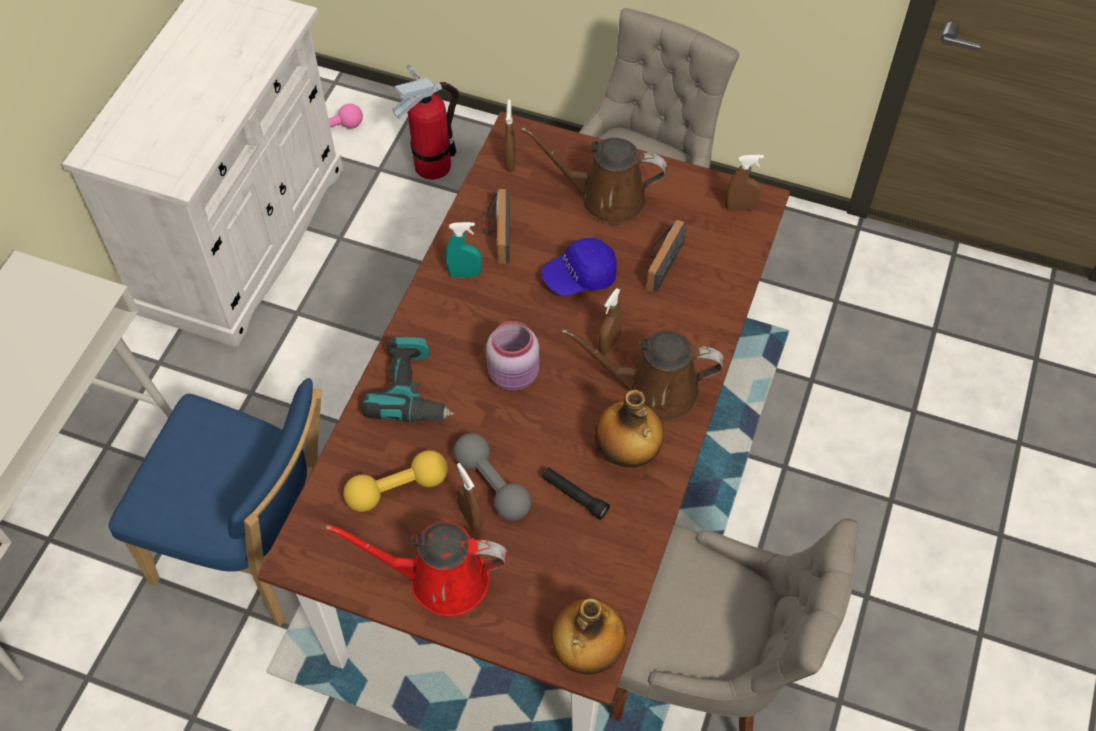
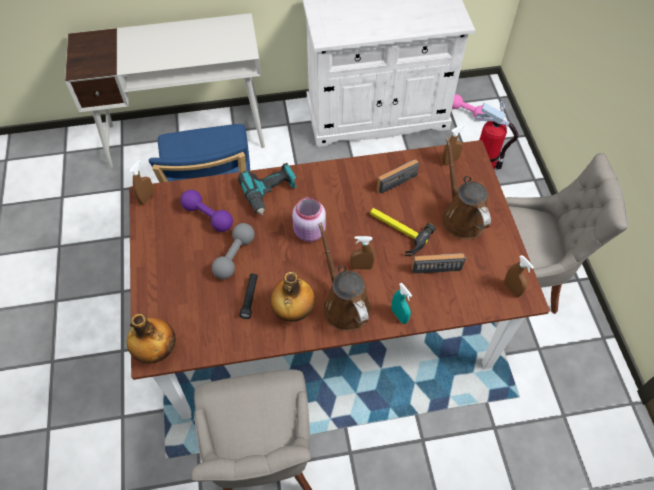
camera: 60 degrees right, 0 degrees up
red watering can [325,521,508,617] -> none
yellow dumbbell [343,450,448,512] -> purple dumbbell [180,190,233,232]
turquoise spray bottle [445,222,482,277] -> turquoise spray bottle moved to [391,283,412,324]
brown spray bottle [456,463,483,531] -> brown spray bottle moved to [129,159,154,205]
blue cap [541,238,617,296] -> hammer [370,208,435,256]

